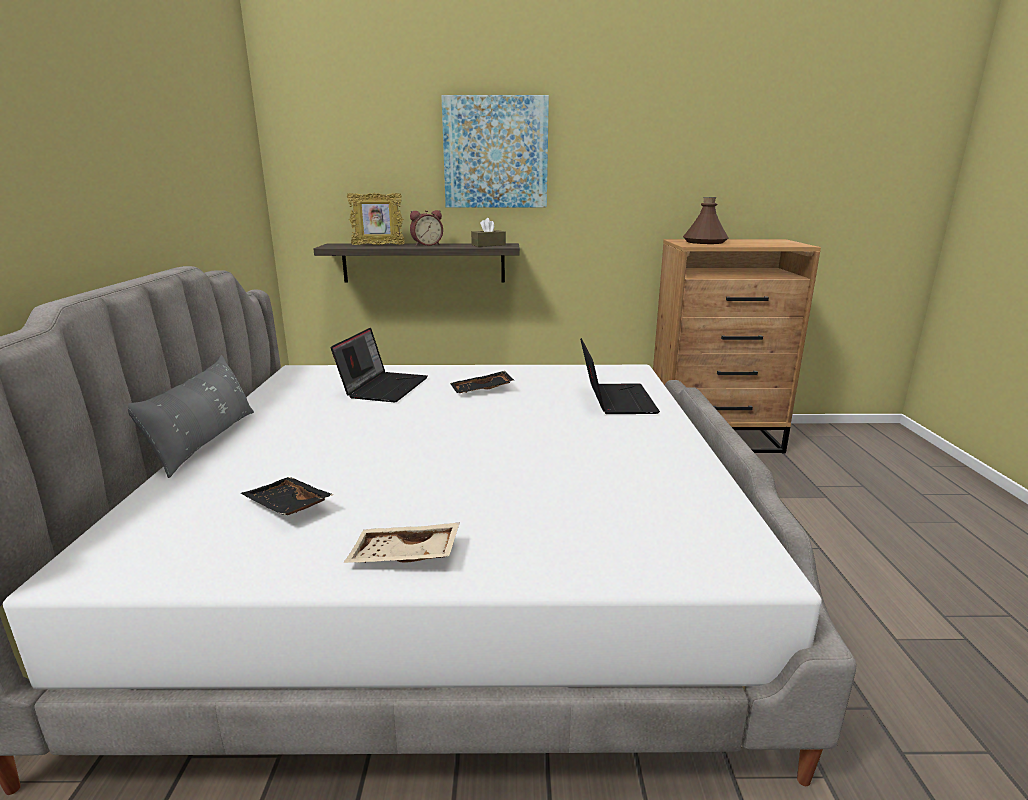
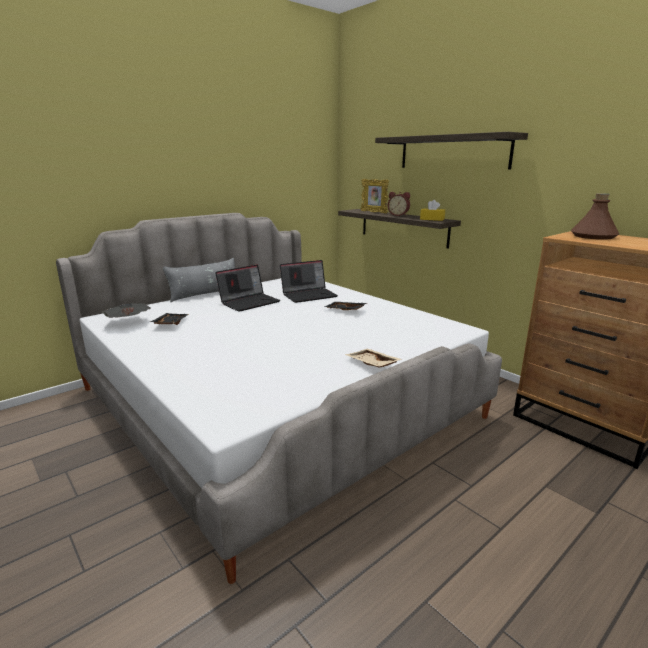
camera: 50 degrees right, 0 degrees up
beige tray [343,523,460,563] -> beige tray moved to [345,349,402,368]
picture [441,95,549,208] -> shelf [375,132,528,170]
brown tissue box [471,218,506,247] -> yellow tissue box [420,200,445,221]
laptop [580,338,660,414] -> laptop moved to [215,265,280,312]
none -> newspaper [101,303,150,318]

